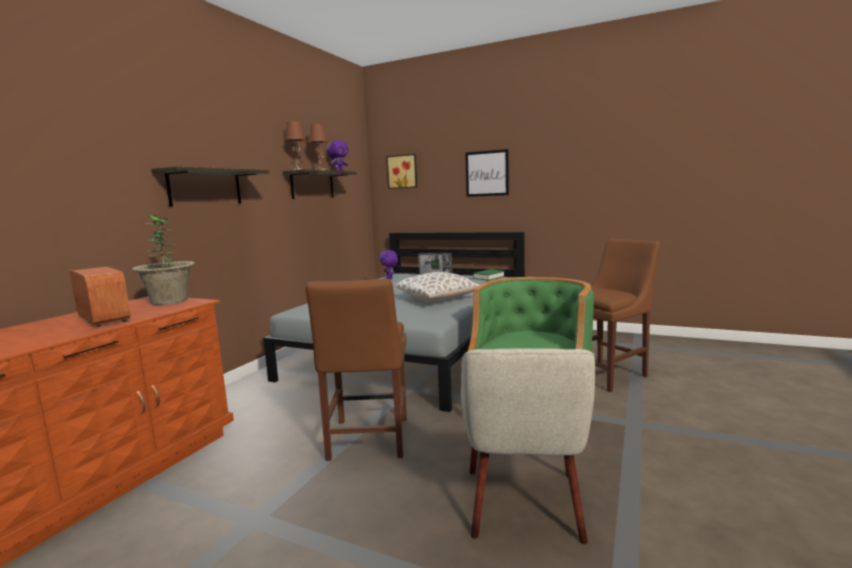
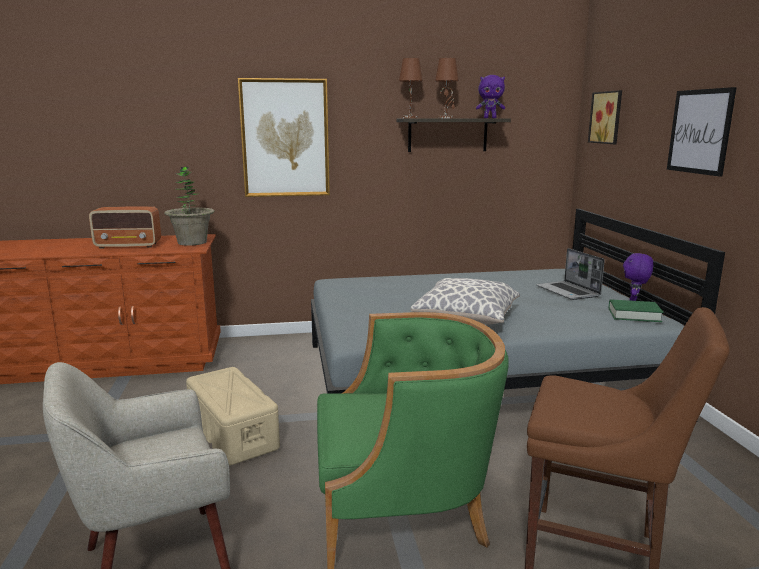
camera: 55 degrees right, 5 degrees up
radio [70,267,131,327] -> radio turned 75 degrees clockwise [89,206,161,249]
shelf [151,166,269,207] -> picture [238,78,330,197]
brown chair [306,279,407,461] -> beige storage box [186,367,280,466]
purple plush toy [379,250,398,280] -> purple plush toy moved to [623,253,654,301]

